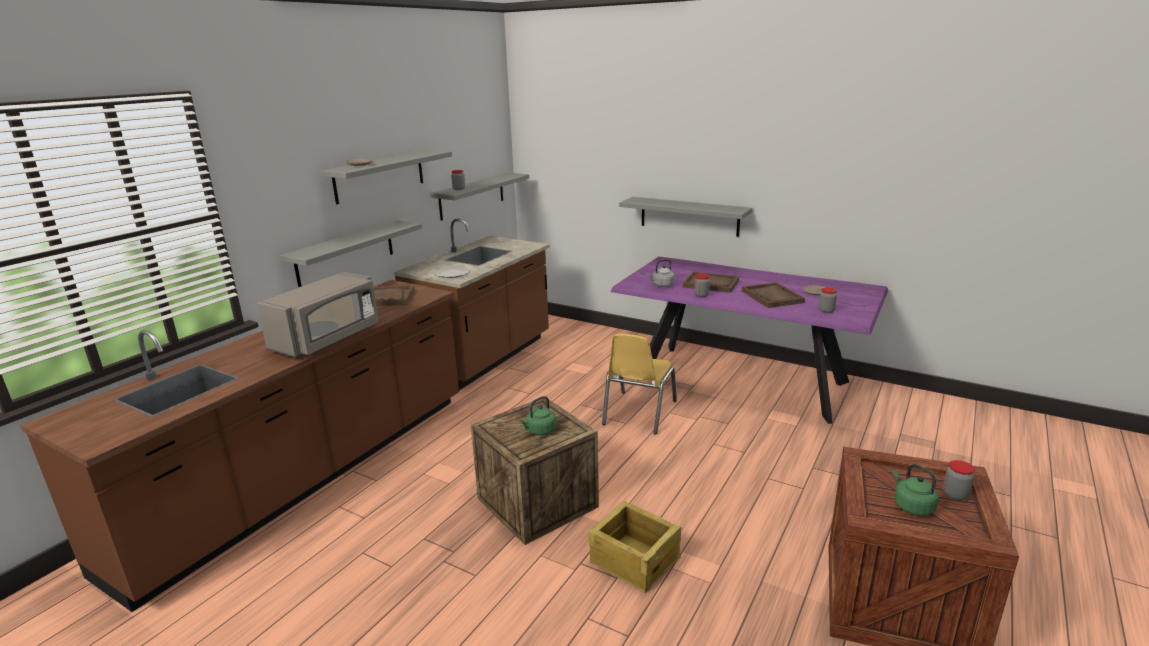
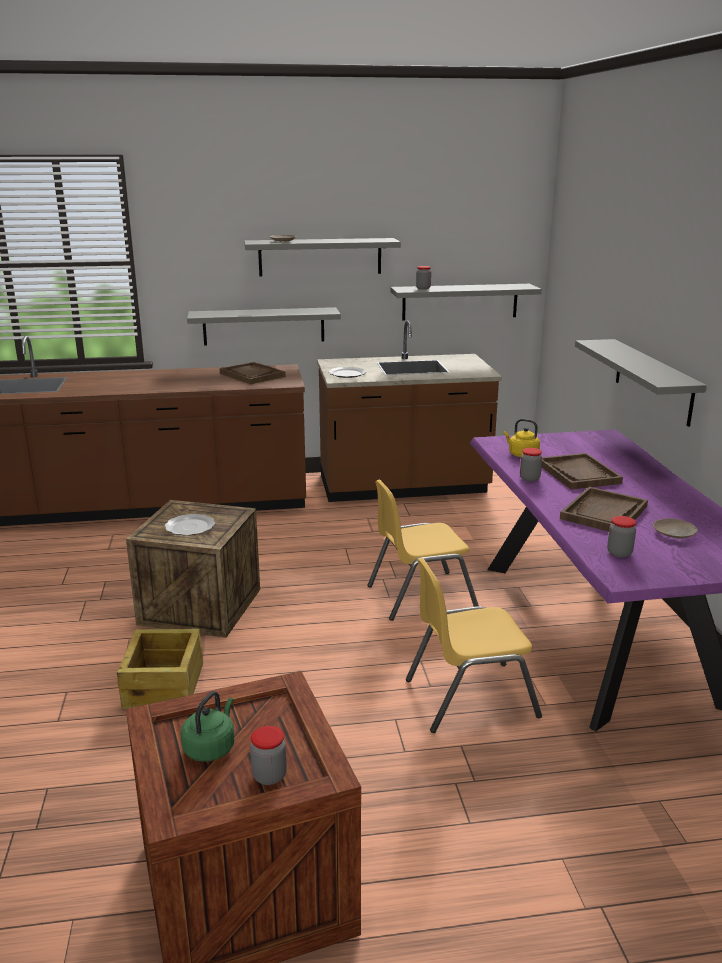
camera: 50 degrees right, 0 degrees up
grey microwave [257,272,378,358] -> none
green kettle [519,396,556,436] -> plate [165,514,215,536]
grey kettle [647,259,675,287] -> yellow kettle [504,419,540,457]
none -> yellow chair [406,558,542,733]

